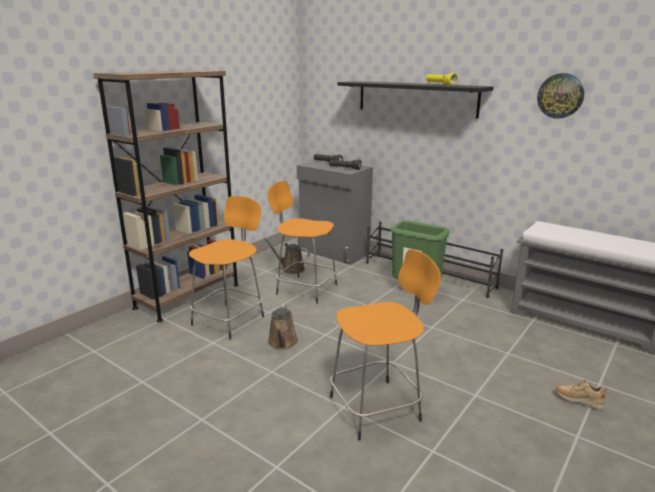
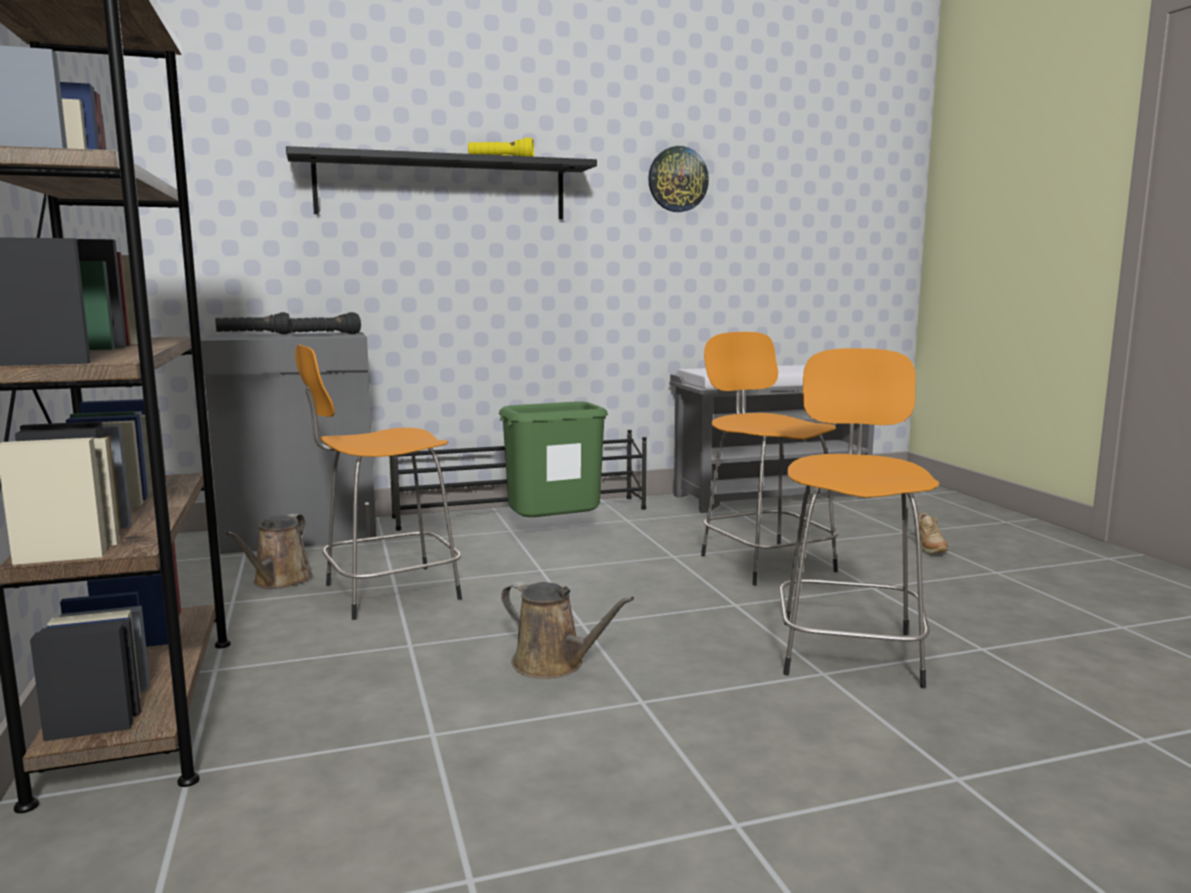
camera: 55 degrees left, 10 degrees down
orange stool [189,196,264,340] -> orange stool moved to [701,332,838,586]
brown watering can [263,238,310,274] -> brown watering can turned 45 degrees counterclockwise [225,514,313,589]
beige shoe [556,380,606,410] -> beige shoe turned 60 degrees counterclockwise [915,513,948,553]

